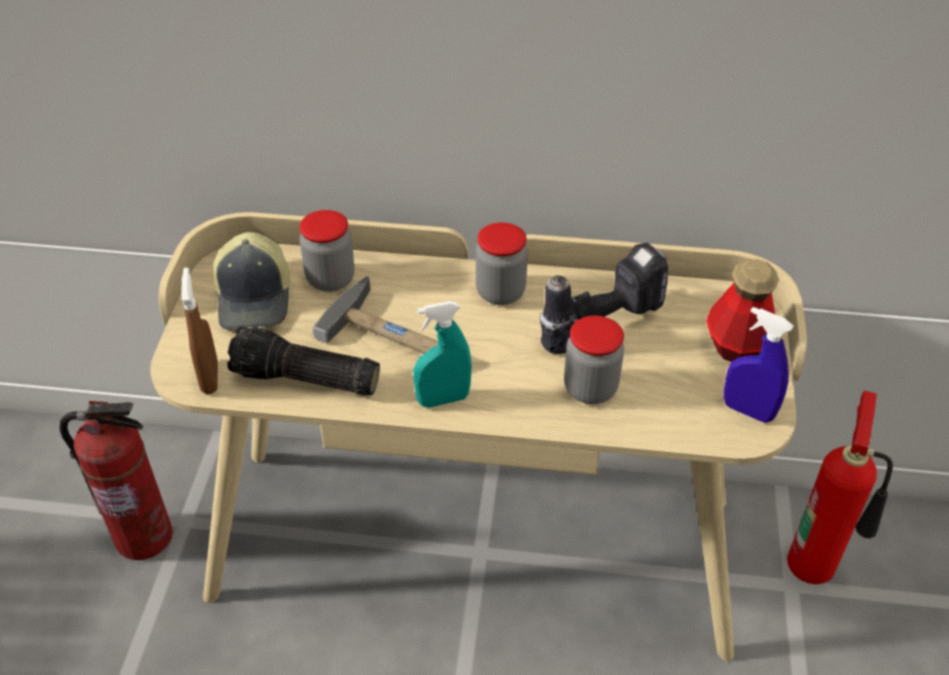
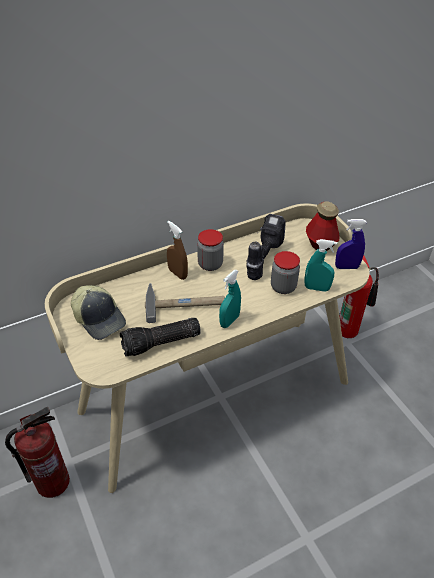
camera: 35 degrees left, 0 degrees up
brown spray bottle [181,267,218,394] -> brown spray bottle moved to [167,221,188,280]
jar [300,210,354,292] -> none
none -> turquoise spray bottle [305,239,337,292]

